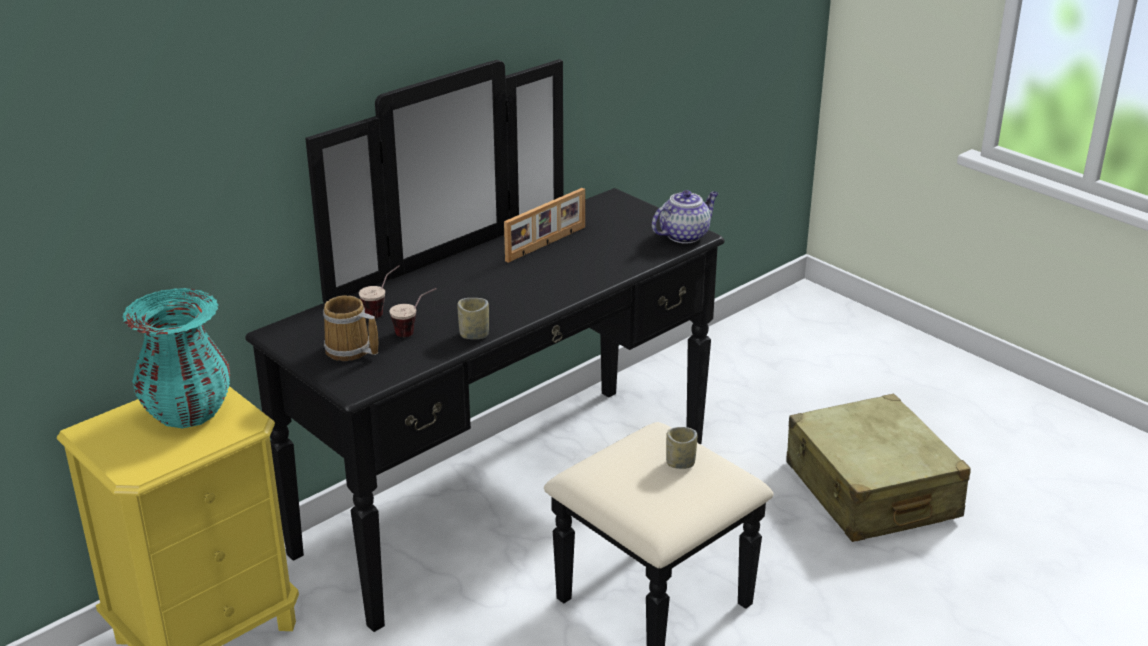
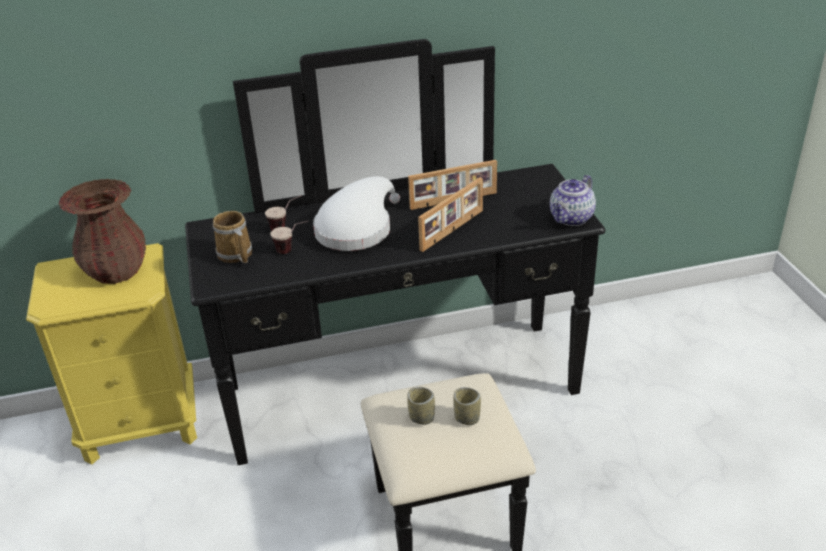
camera: 30 degrees right, 5 degrees up
turquoise vase [122,288,230,428] -> brown vase [59,179,146,284]
cup [457,298,489,339] -> cup moved to [407,387,435,425]
teapot [652,190,719,244] -> teapot turned 135 degrees clockwise [550,175,596,226]
beige suitcase [786,394,971,542] -> none
none -> white hat [313,176,400,251]
none -> picture frame [418,177,483,252]

